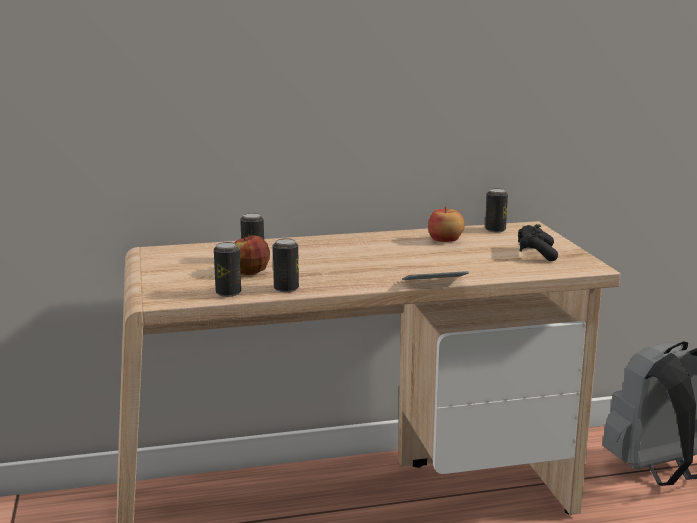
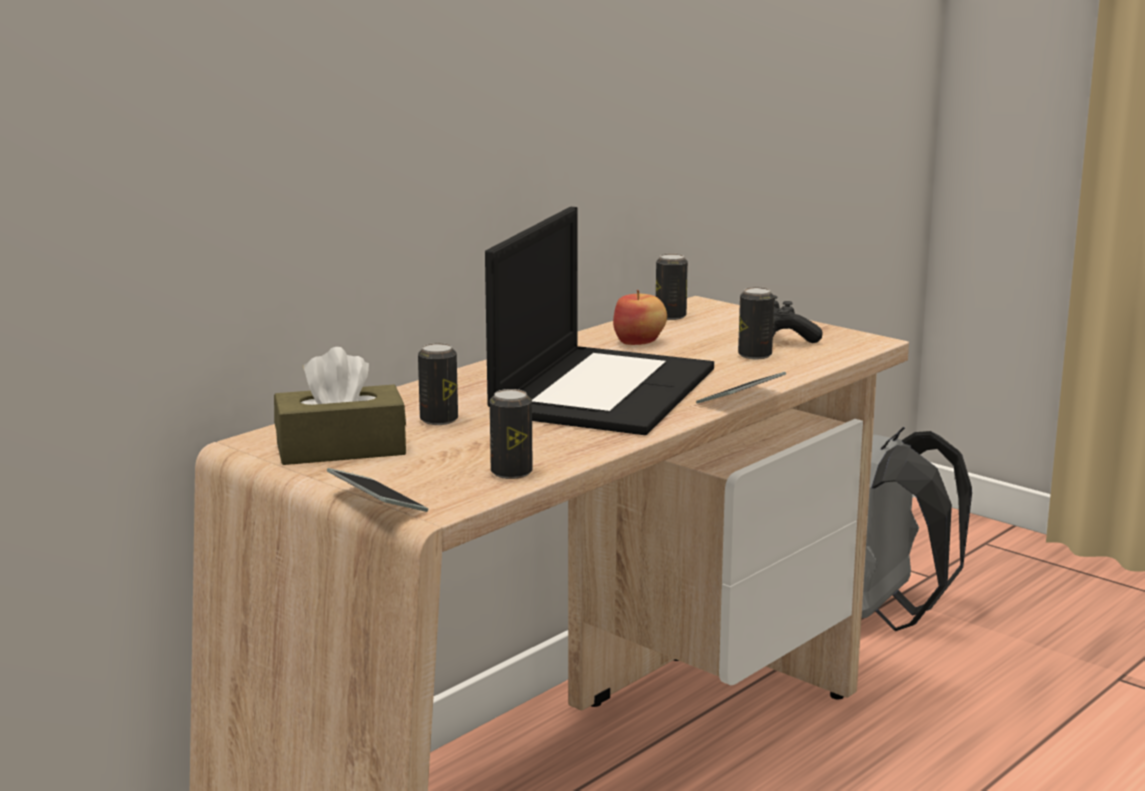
camera: 35 degrees left, 0 degrees up
apple [234,234,270,275] -> none
can [273,238,299,292] -> can moved to [738,287,774,359]
none -> brown tissue box [274,347,406,465]
none -> phone [327,468,428,512]
none -> laptop [485,207,714,435]

